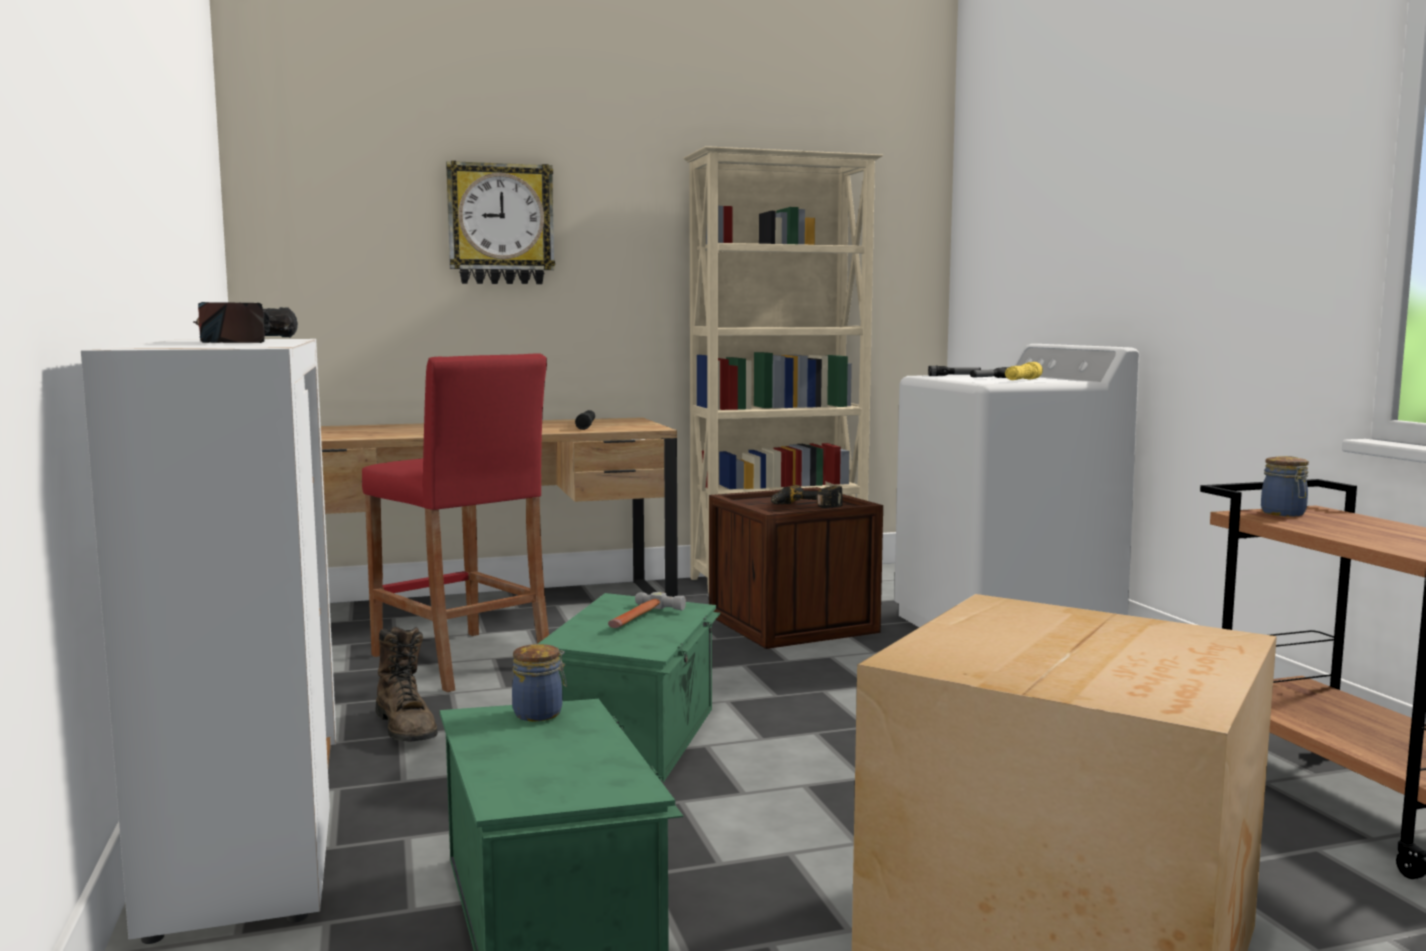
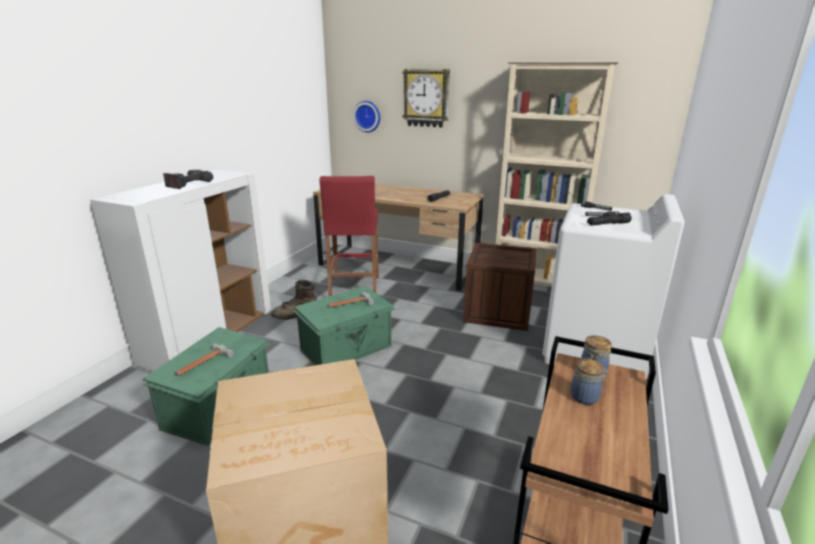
camera: 40 degrees right, 15 degrees up
brown boot [375,627,438,742] -> brown boot turned 60 degrees clockwise [271,280,317,320]
jar [512,644,567,721] -> jar moved to [570,358,608,405]
power drill [771,485,843,508] -> none
yellow flashlight [1005,362,1043,380] -> black flashlight [587,213,632,225]
none -> hammer [174,343,234,376]
none -> wall clock [353,101,380,133]

